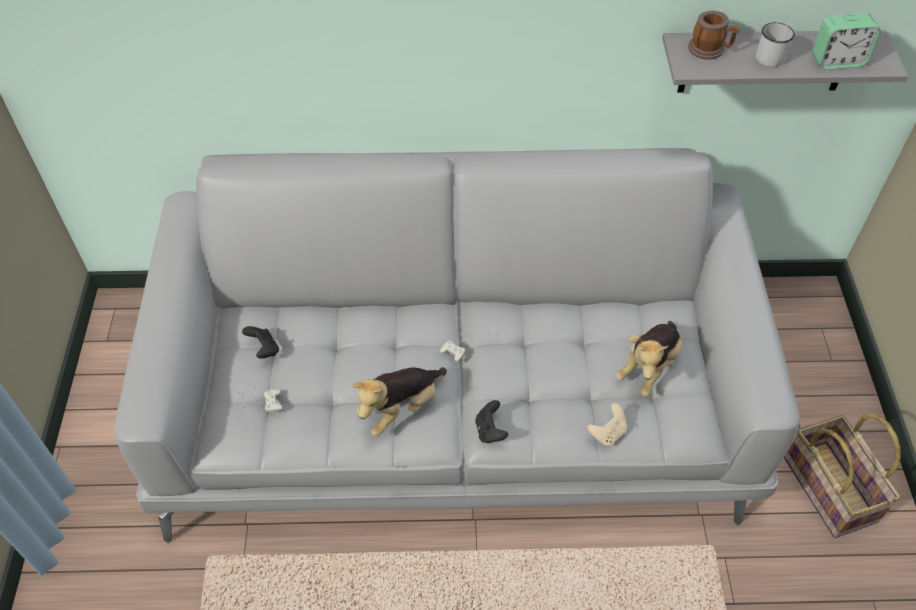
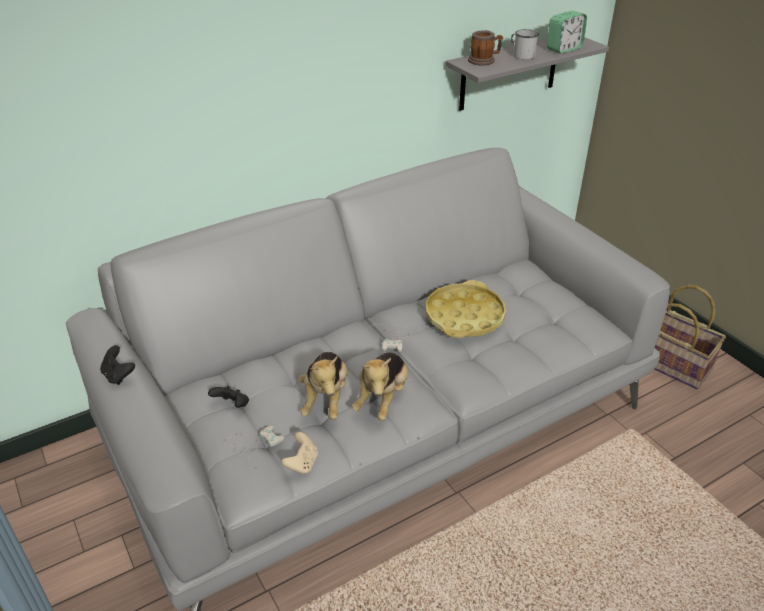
camera: 30 degrees left, 15 degrees down
black game controller [475,400,508,443] -> black game controller moved to [100,345,135,385]
beige game controller [587,403,627,446] -> beige game controller moved to [281,432,318,475]
plush toy [616,321,683,397] -> plush toy moved to [299,352,347,420]
none -> yellow tray [425,280,506,338]

